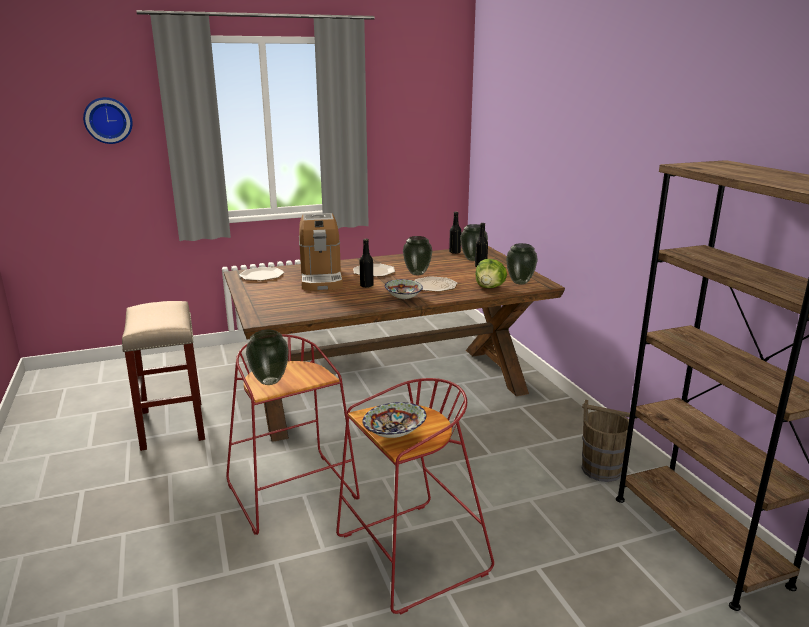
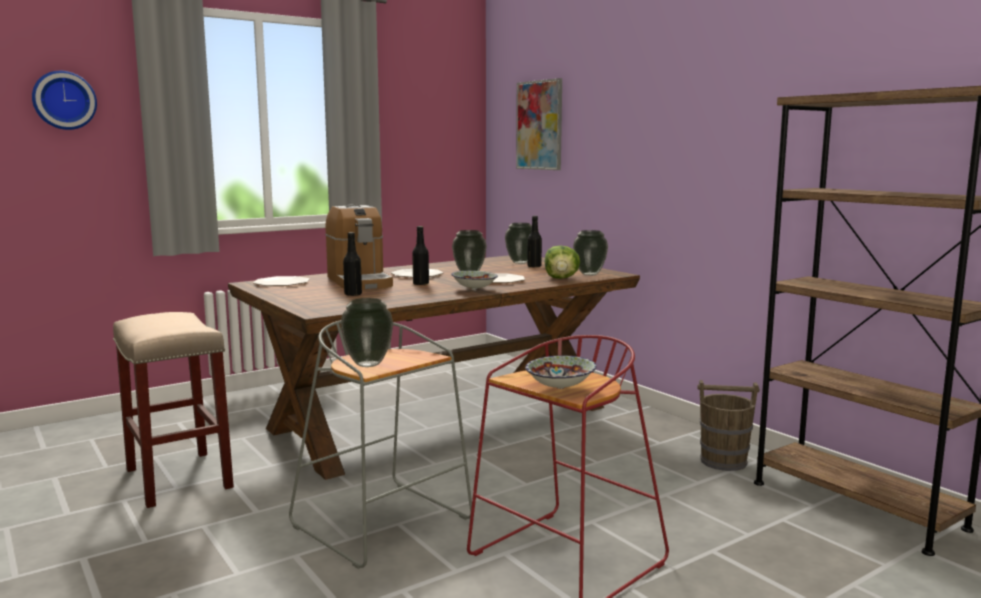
camera: 15 degrees left, 10 degrees down
red stool [226,334,360,535] -> grey stool [289,320,472,569]
black bottle [449,212,461,254] -> black bottle moved to [343,232,362,296]
none -> picture [516,78,562,170]

